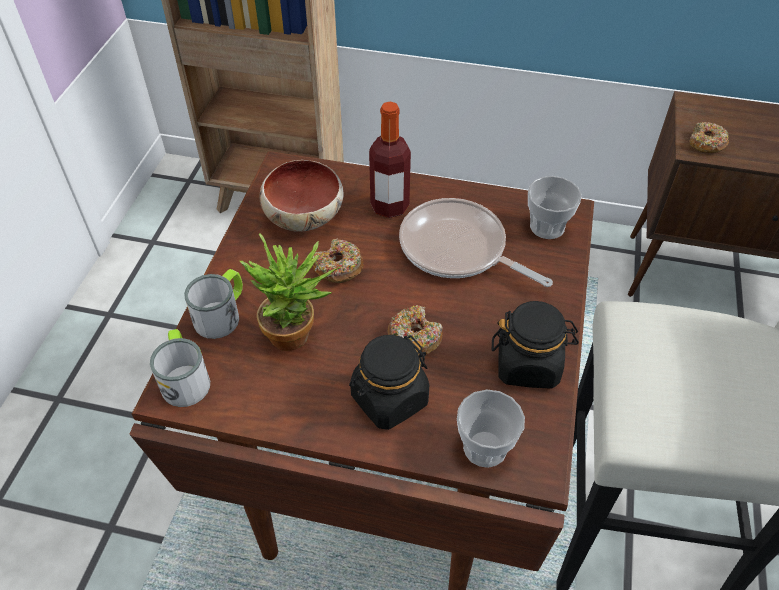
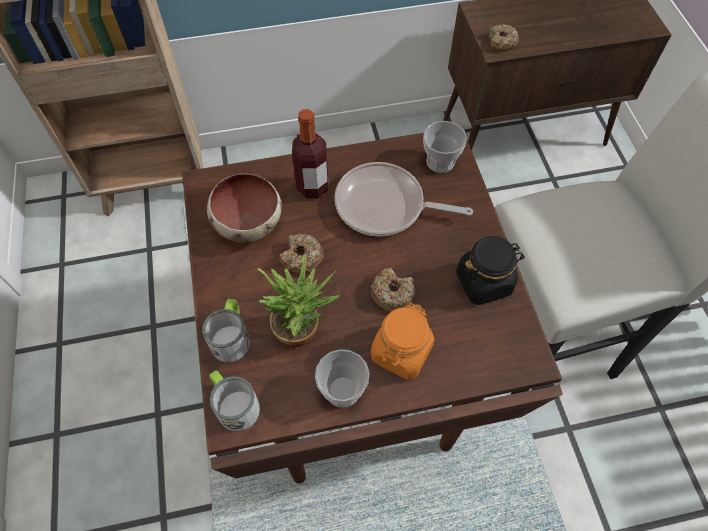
camera: 25 degrees left, 10 degrees up
black jar [349,335,429,430] -> orange jar [371,303,435,380]
cup [457,389,525,468] -> cup moved to [315,349,369,408]

